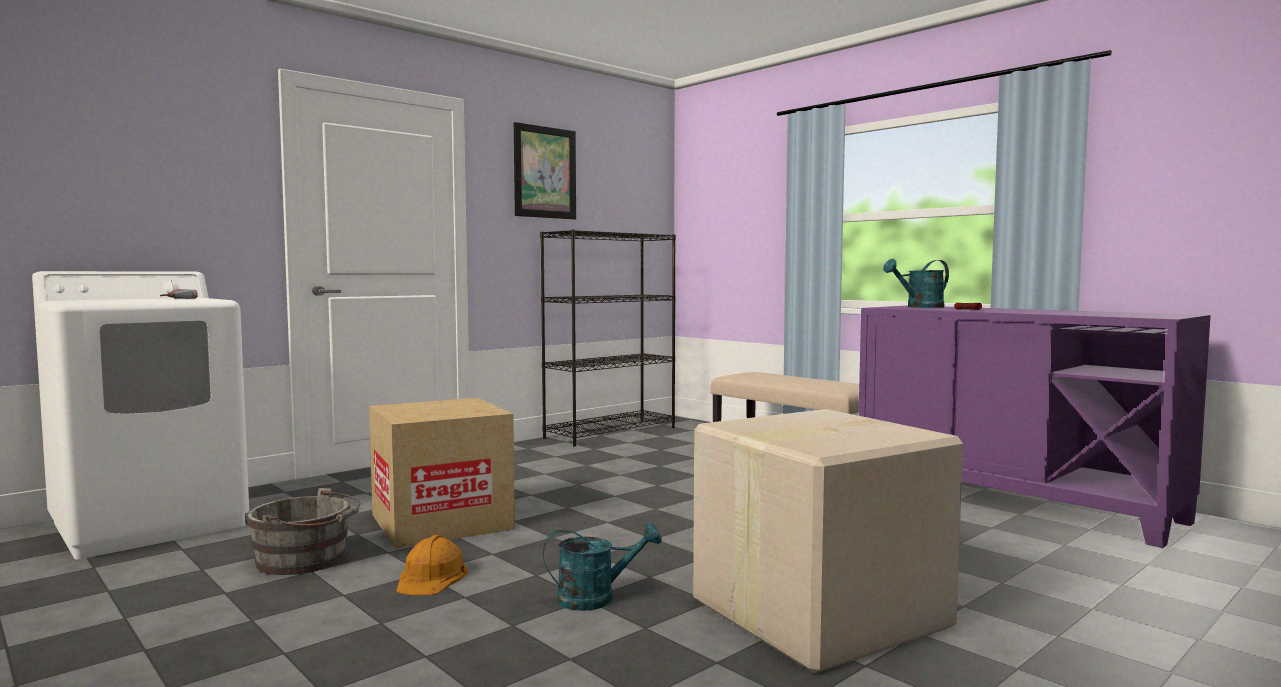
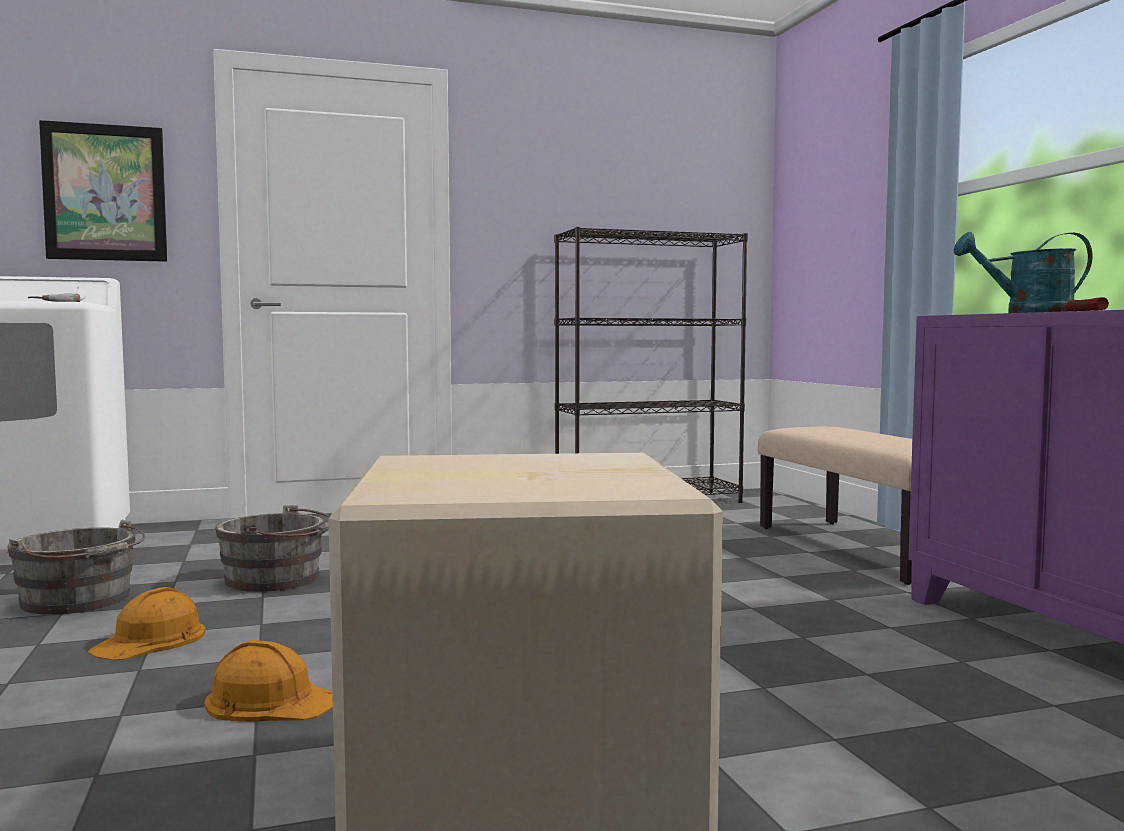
camera: 25 degrees right, 0 degrees up
cardboard box [369,398,515,548] -> grey bucket [215,505,330,592]
picture [514,122,576,219] -> picture moved to [39,120,167,262]
turquoise watering can [543,523,662,611] -> orange hard hat [204,640,333,722]

